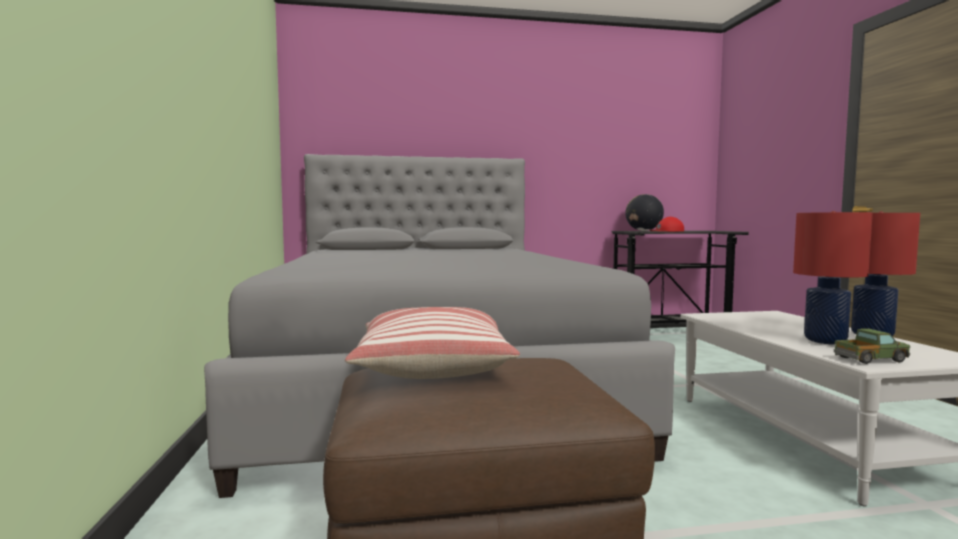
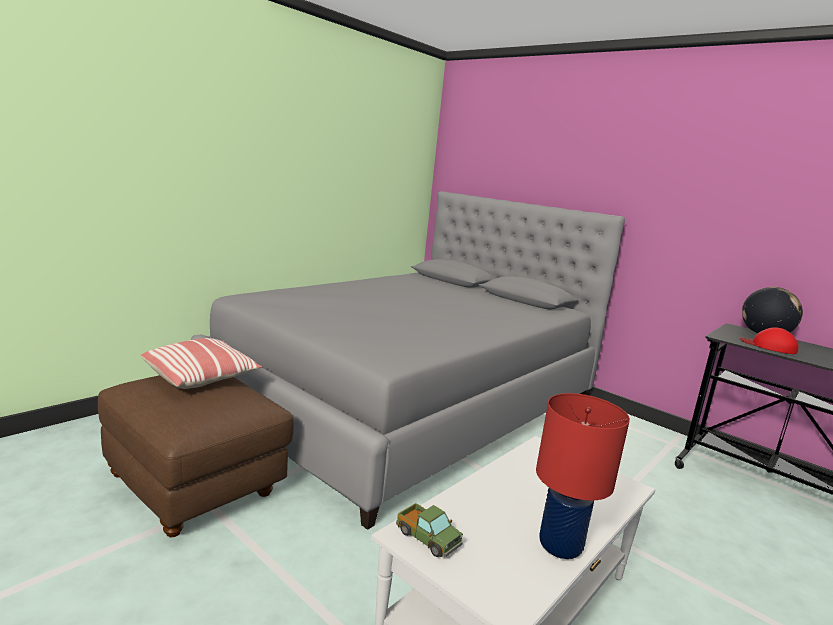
camera: 50 degrees right, 10 degrees up
red table lamp [793,211,873,344] -> none

